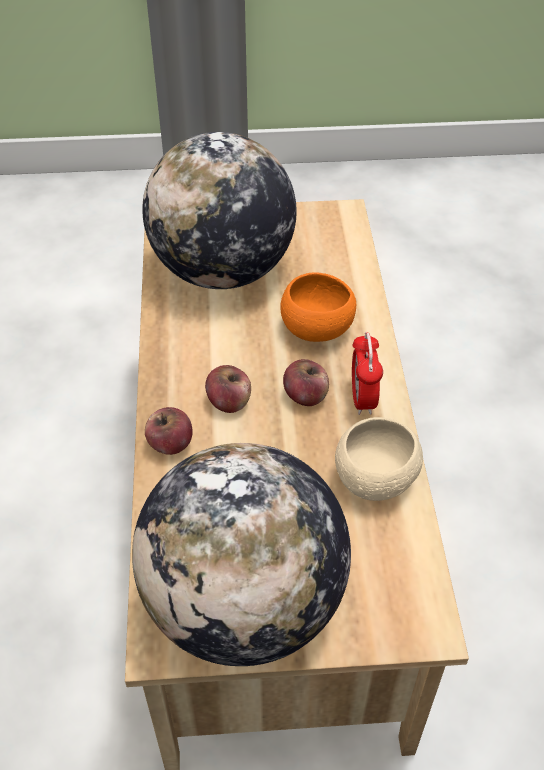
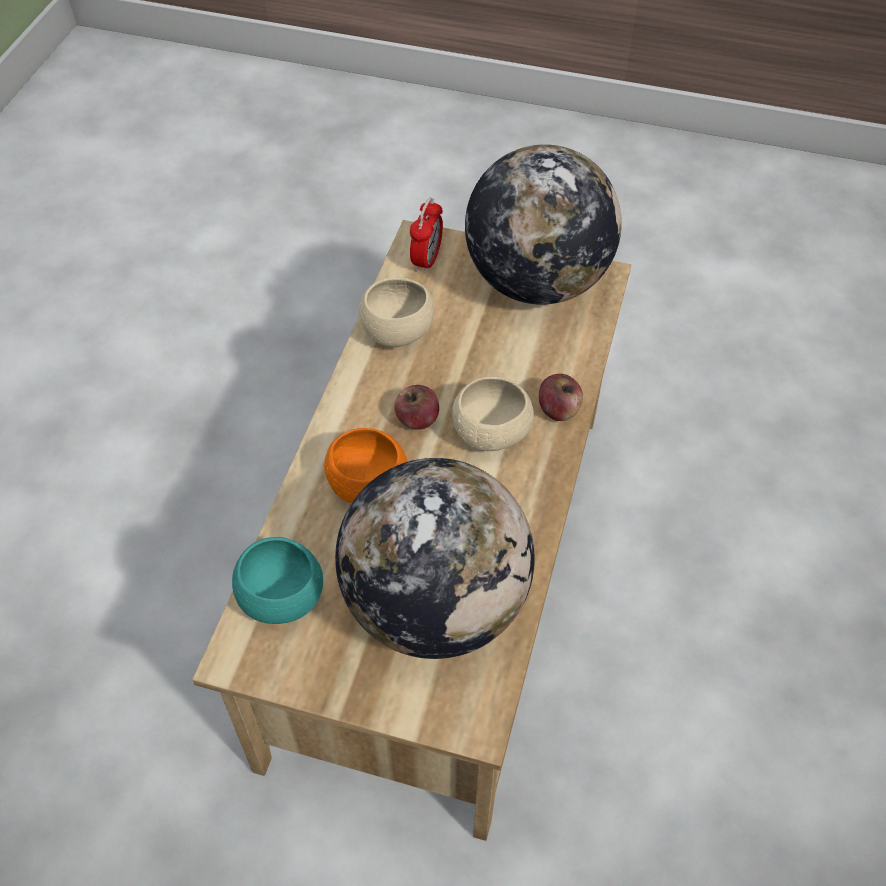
camera: 160 degrees left, 5 degrees up
apple [205,365,251,413] -> beige bowl [452,376,534,451]
alarm clock [352,332,383,415] -> alarm clock moved to [410,198,443,274]
none -> turquoise bowl [232,537,323,624]

